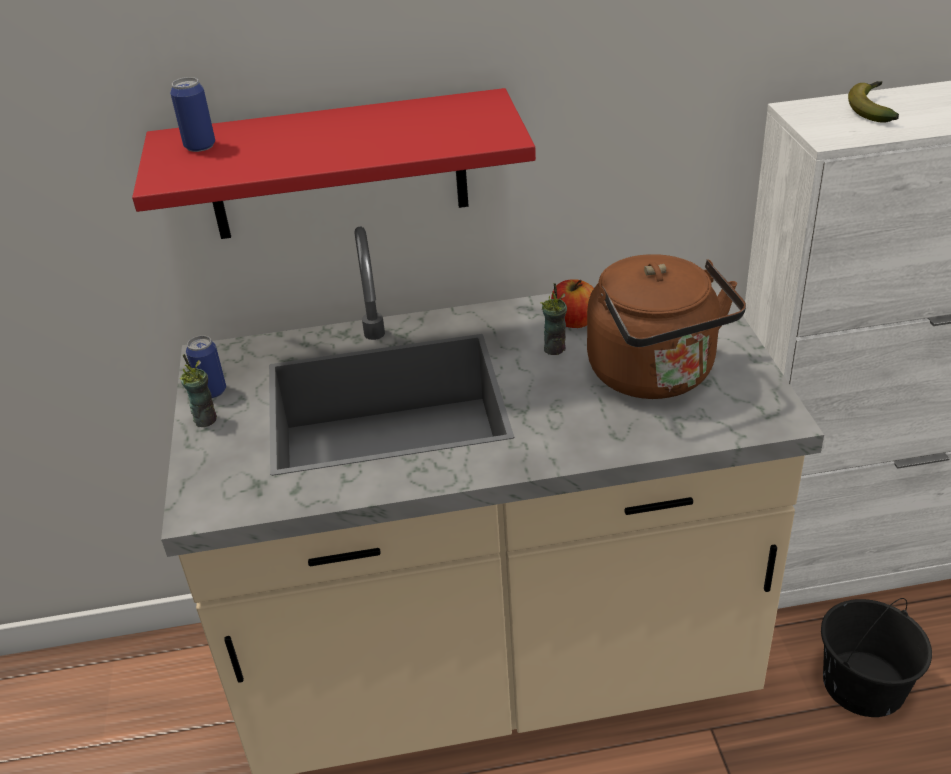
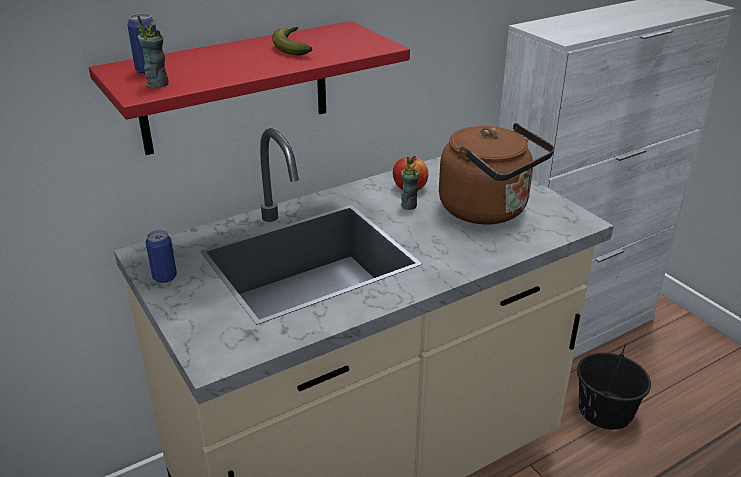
camera: 25 degrees left, 5 degrees down
cup [180,354,217,427] -> cup moved to [137,16,169,88]
banana [848,81,899,123] -> banana moved to [272,27,312,55]

